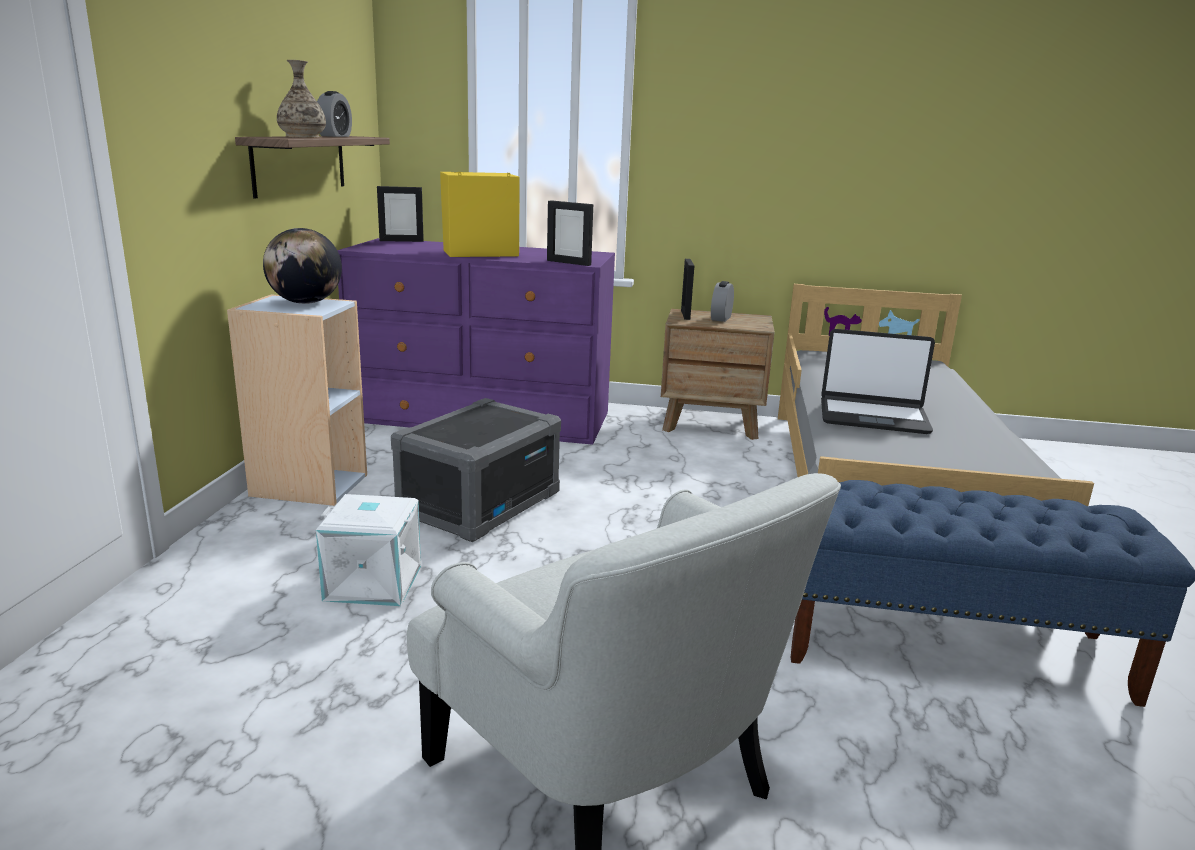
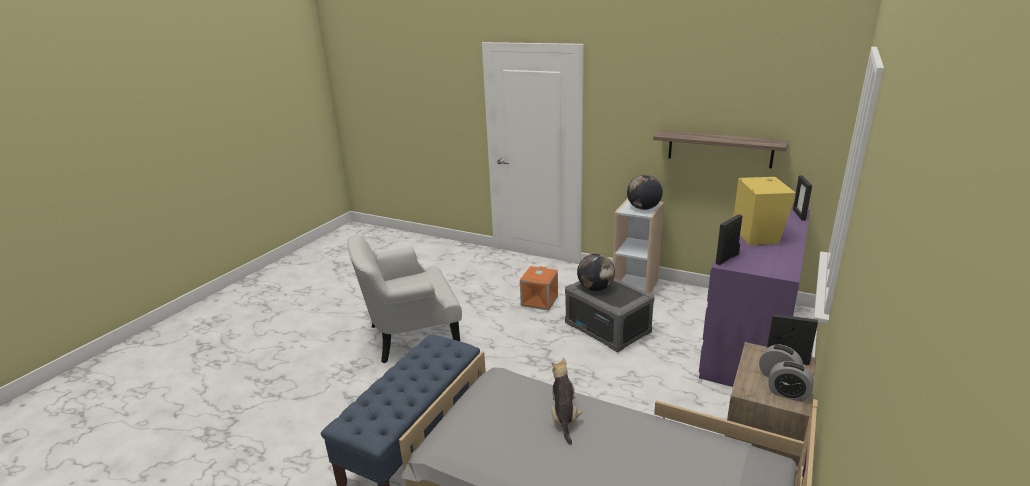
camera: 110 degrees right, 5 degrees up
vase [277,60,326,138] -> none
white storage box [316,494,421,606] -> orange storage box [520,266,558,311]
alarm clock [317,91,352,137] -> alarm clock moved to [768,361,814,402]
laptop [821,329,935,434] -> plush toy [551,358,583,445]
none -> globe [577,254,615,291]

